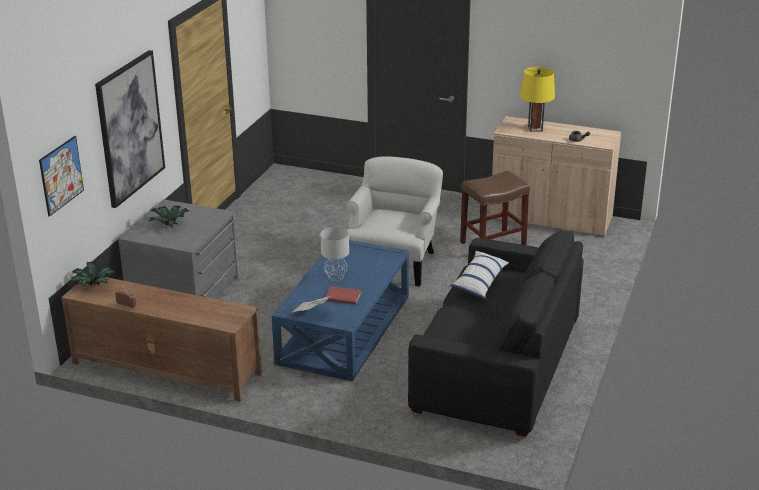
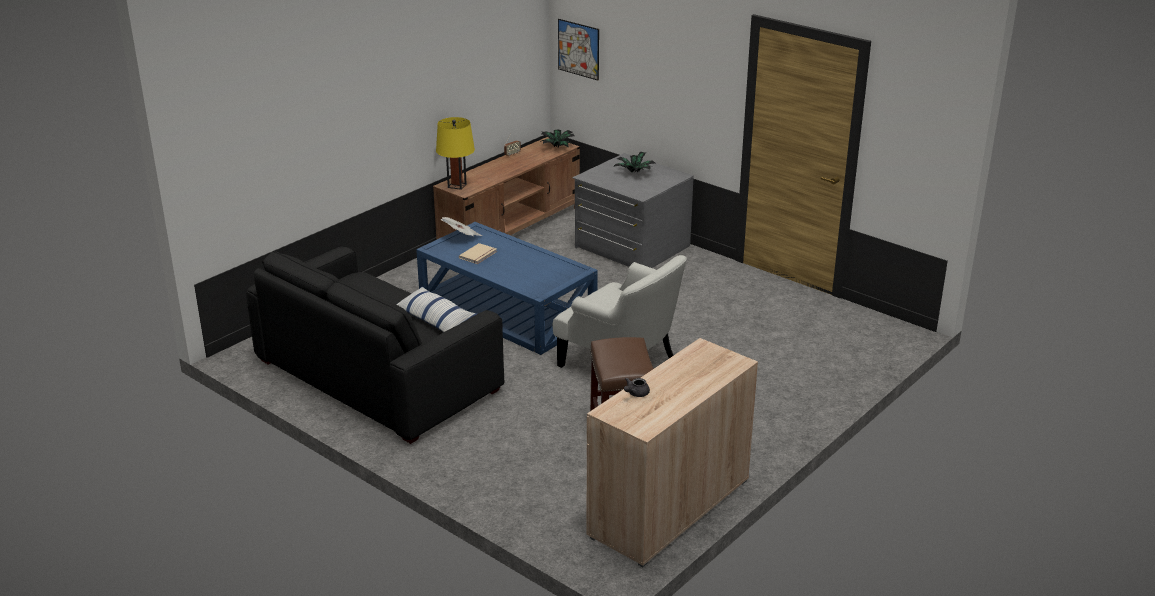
camera: 110 degrees right, 0 degrees up
picture [95,50,165,208] -> none
grey table lamp [320,227,349,281] -> none
red book [325,286,362,304] -> beige book [459,243,497,264]
yellow table lamp [520,67,555,132] -> yellow table lamp moved to [436,117,475,190]

